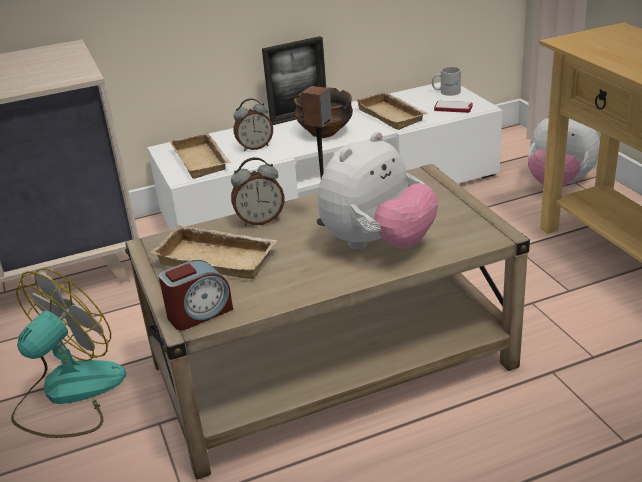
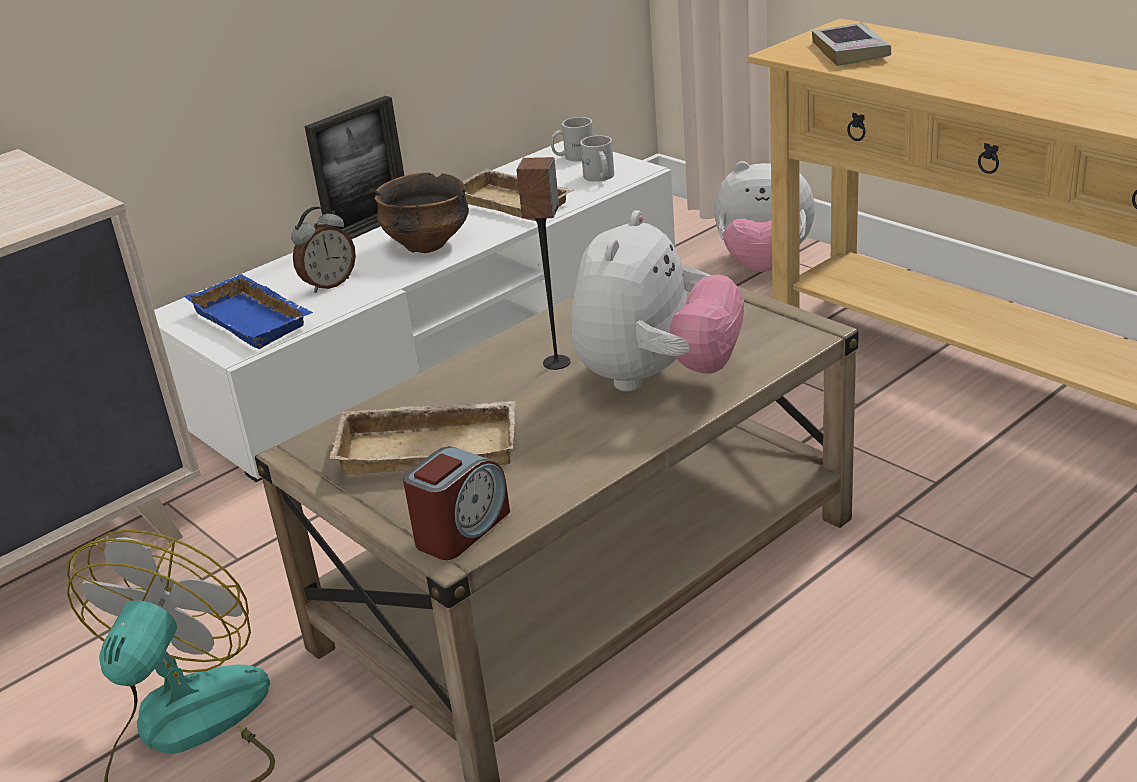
camera: 20 degrees left, 0 degrees up
beige tray [169,132,231,179] -> blue tray [184,274,313,349]
alarm clock [231,157,285,226] -> none
phone [434,101,473,113] -> white mug [580,135,614,182]
none -> book [812,22,891,66]

